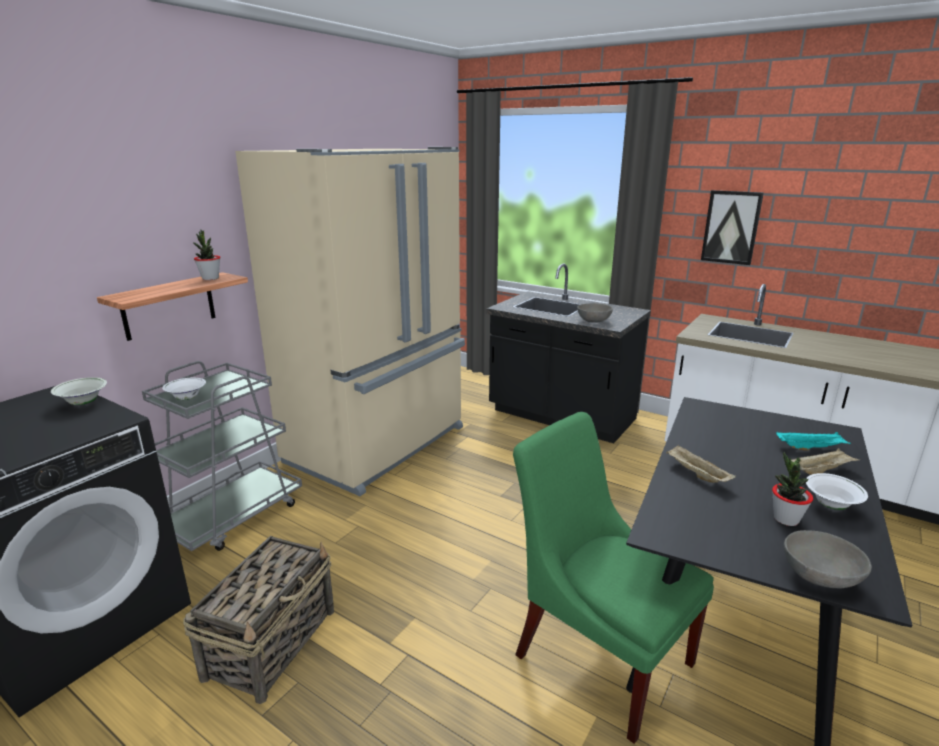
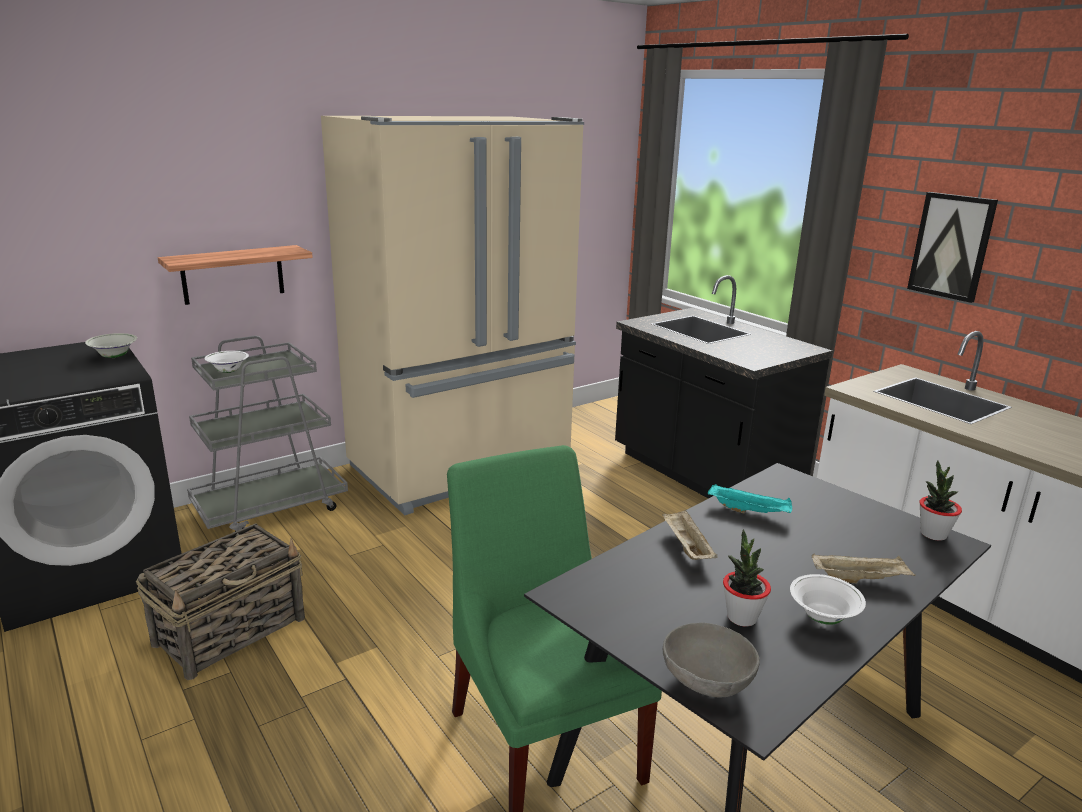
camera: 20 degrees right, 0 degrees up
potted plant [194,230,220,280] -> potted plant moved to [919,460,962,541]
grey bowl [577,303,613,323] -> none
turquoise tray [776,431,851,451] -> turquoise tray moved to [708,484,792,513]

